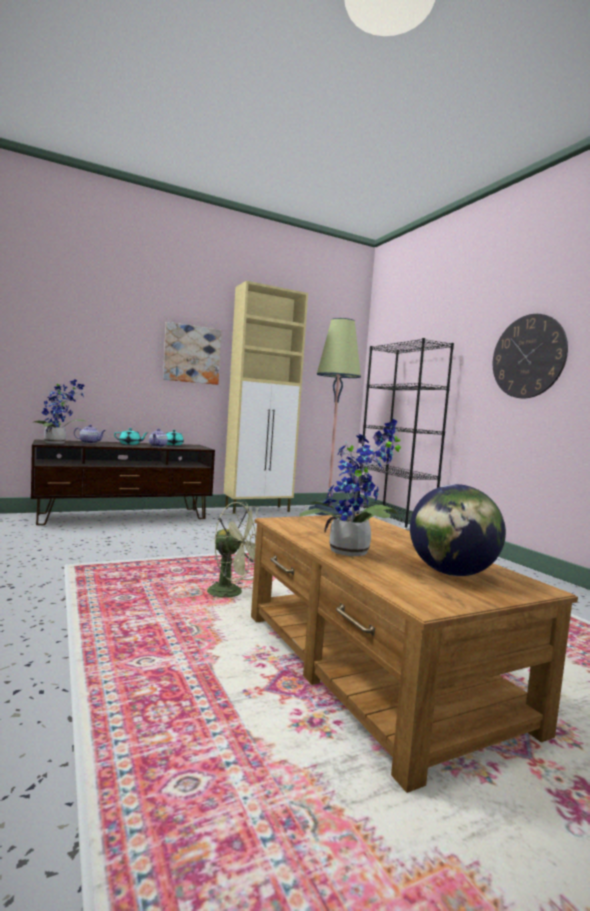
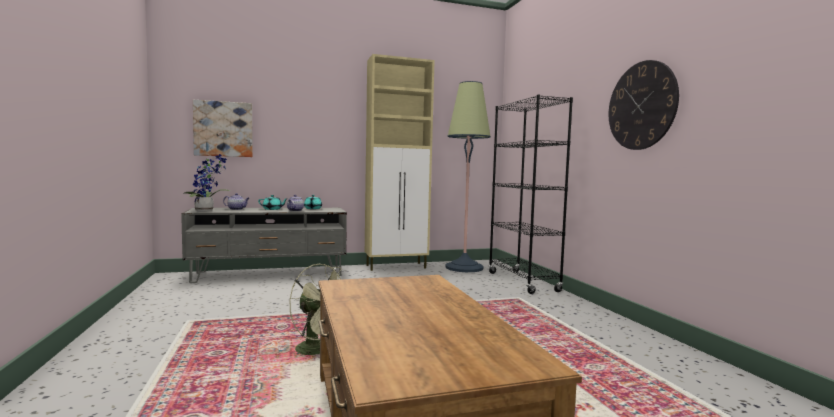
camera: 10 degrees right, 0 degrees up
brown tv stand [31,439,215,525] -> grey tv stand [181,208,347,283]
picture [163,322,221,385] -> picture moved to [193,100,253,157]
potted plant [299,419,401,556] -> none
globe [410,484,506,576] -> none

